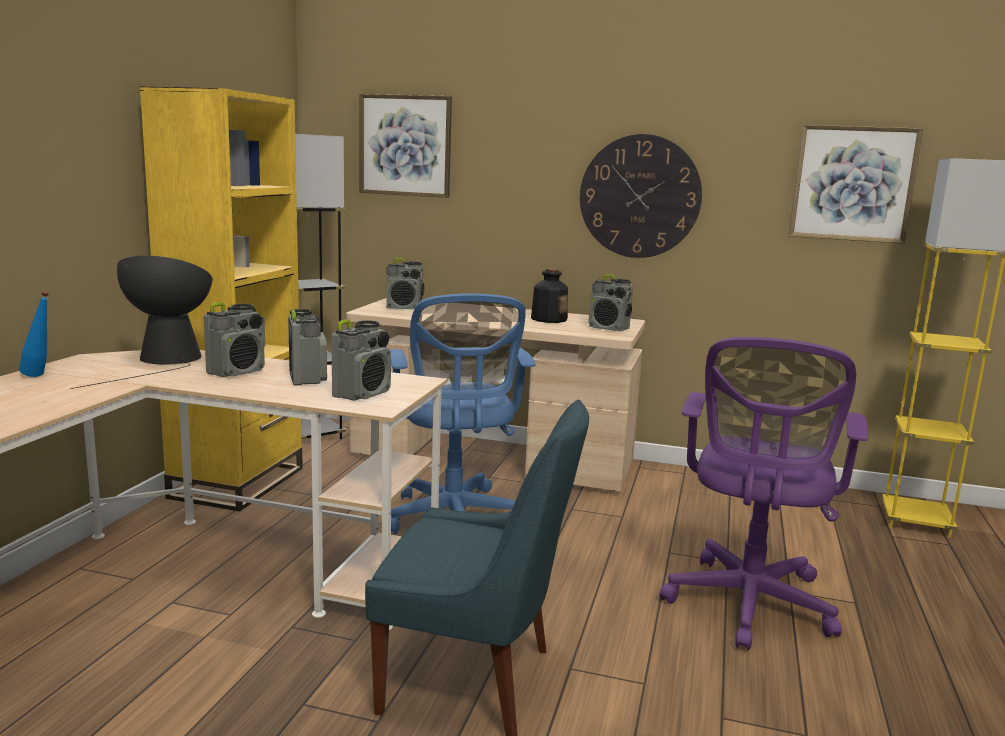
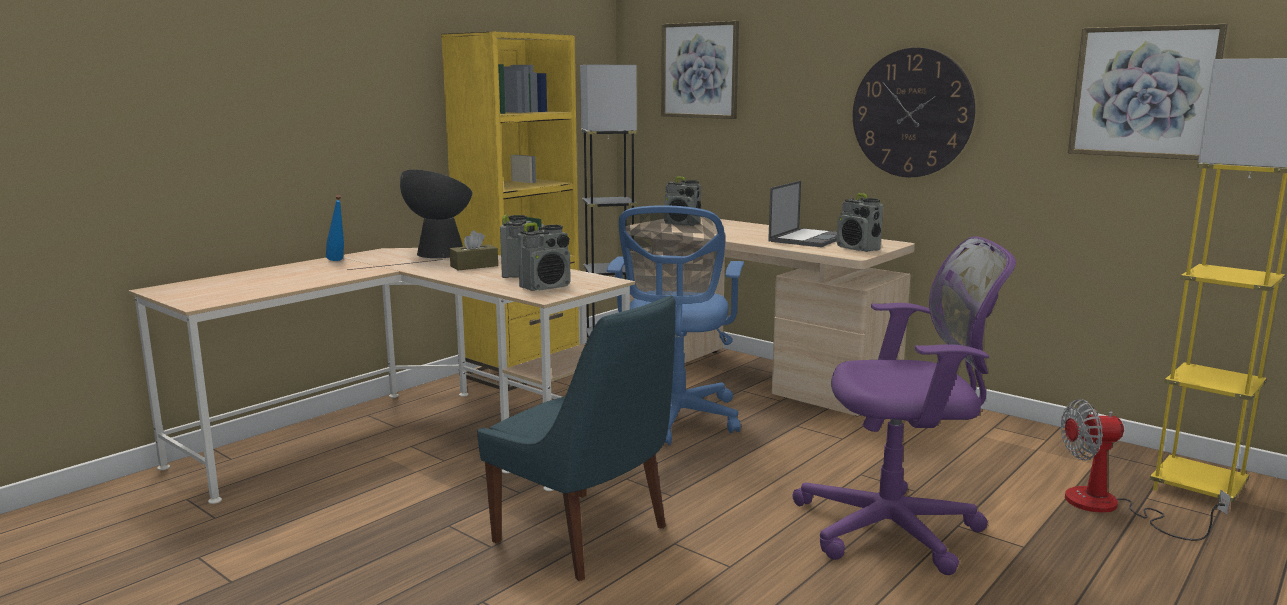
camera: 25 degrees right, 0 degrees up
radio [203,302,265,377] -> brown tissue box [450,230,498,270]
bottle [531,268,568,323] -> laptop [768,181,837,247]
purple office chair [659,337,869,650] -> purple office chair turned 135 degrees counterclockwise [793,236,1016,575]
none -> fan [1061,399,1231,541]

